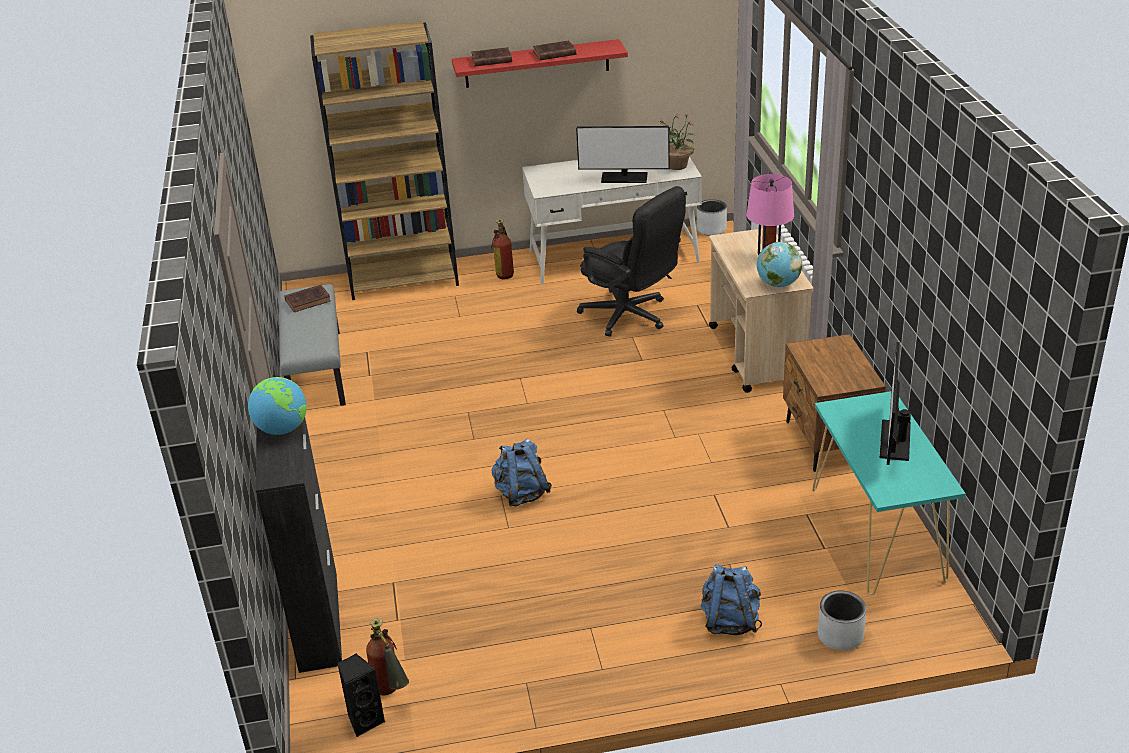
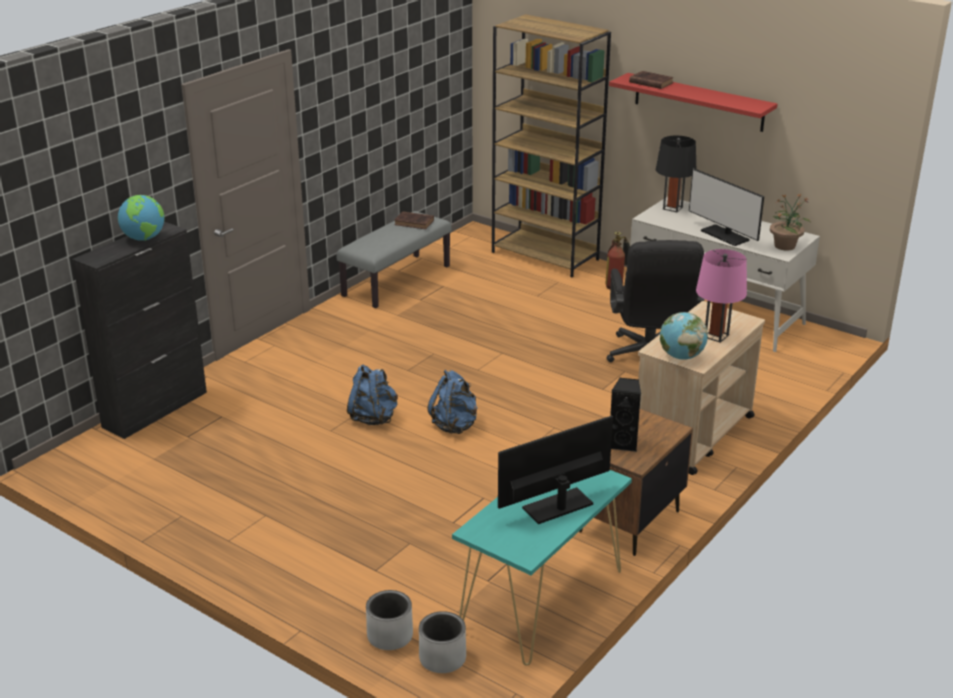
camera: 45 degrees right, 5 degrees down
black speaker [337,653,386,737] -> black speaker moved to [610,378,641,452]
fire extinguisher [366,618,409,695] -> none
brown book [533,40,576,60] -> none
grey planter [696,199,727,236] -> grey planter moved to [419,611,466,673]
blue backpack [701,564,762,635] -> blue backpack moved to [427,370,478,434]
none -> black table lamp [656,136,696,212]

